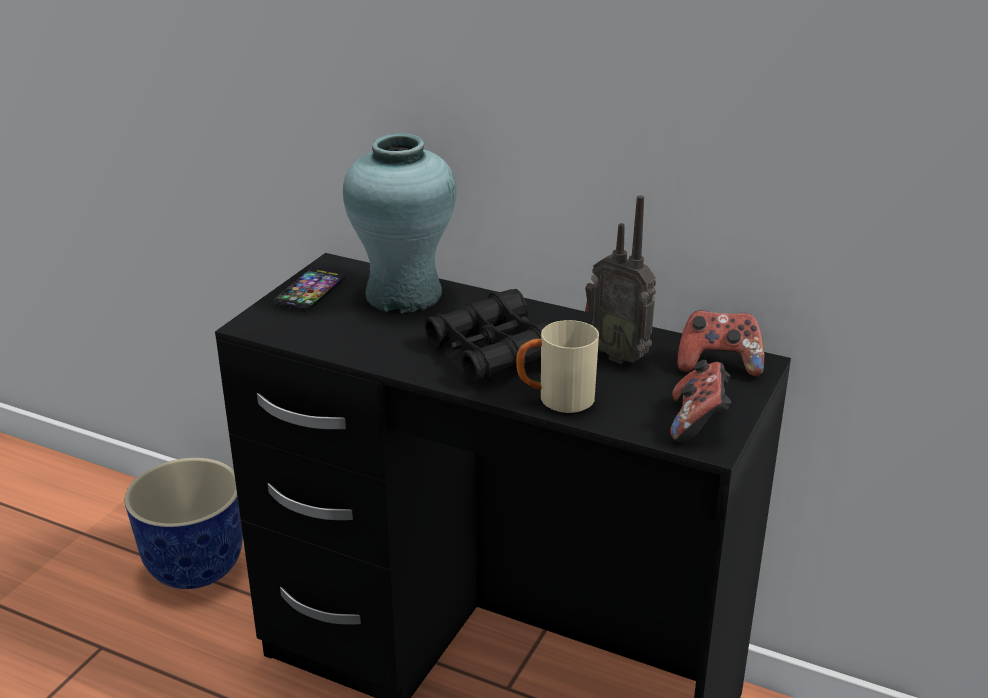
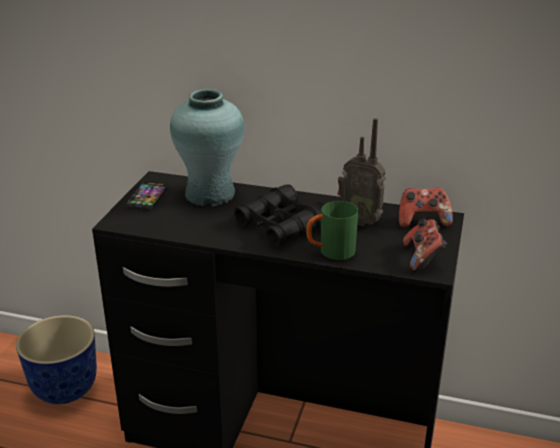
camera: 10 degrees left, 0 degrees up
beige mug [517,320,599,413] -> green mug [307,201,358,260]

